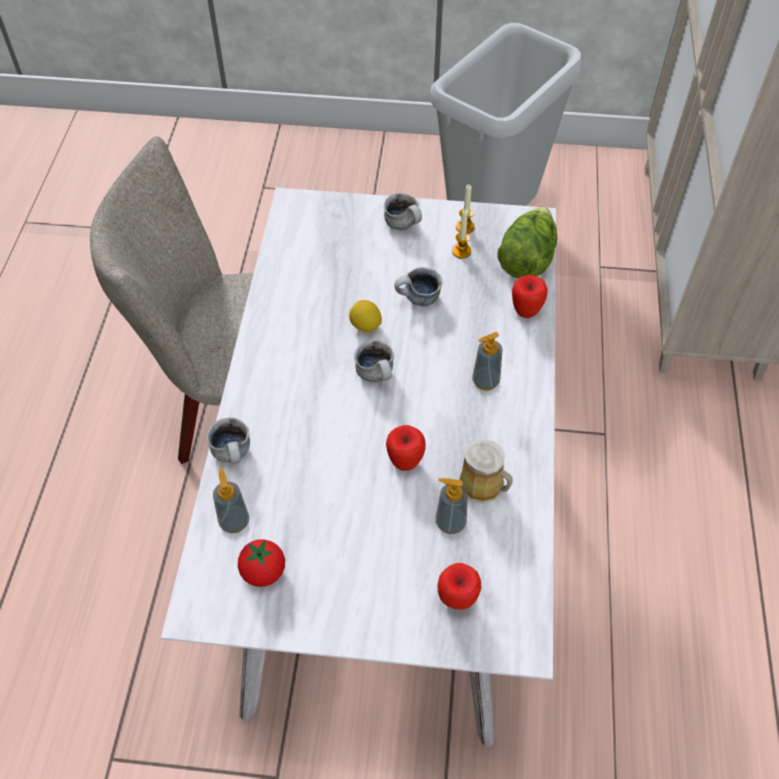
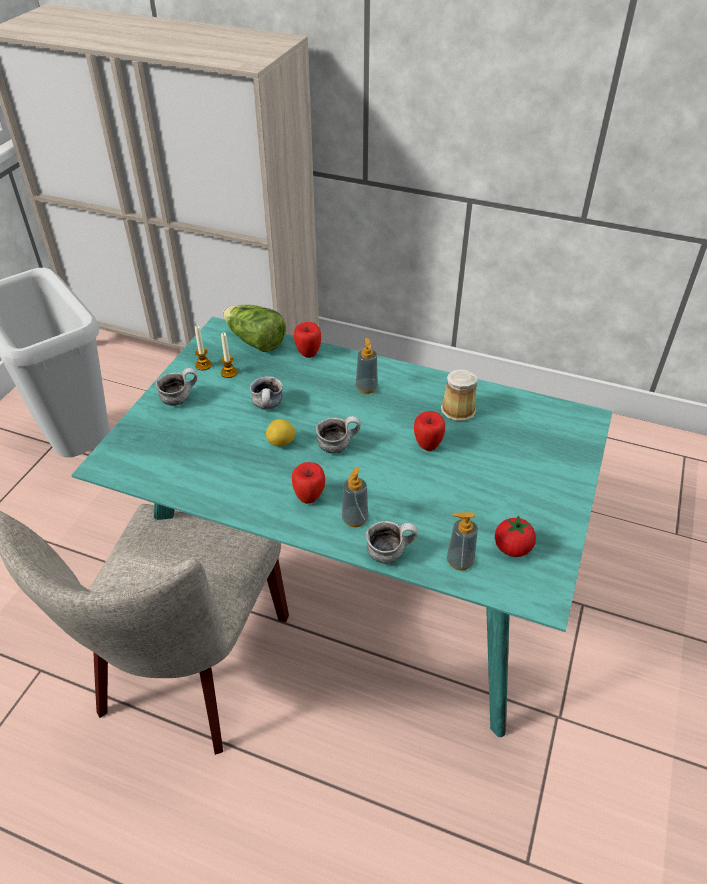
camera: 75 degrees left, 10 degrees down
white dining table [161,188,556,747] -> turquoise dining table [71,317,613,737]
soap dispenser [436,478,468,534] -> soap dispenser moved to [342,467,368,527]
apple [438,563,481,610] -> apple moved to [292,462,325,504]

